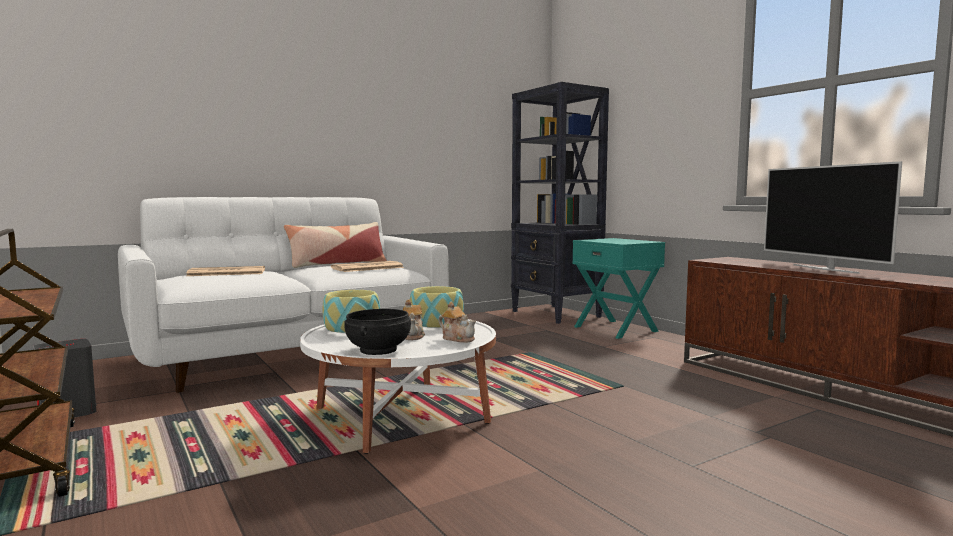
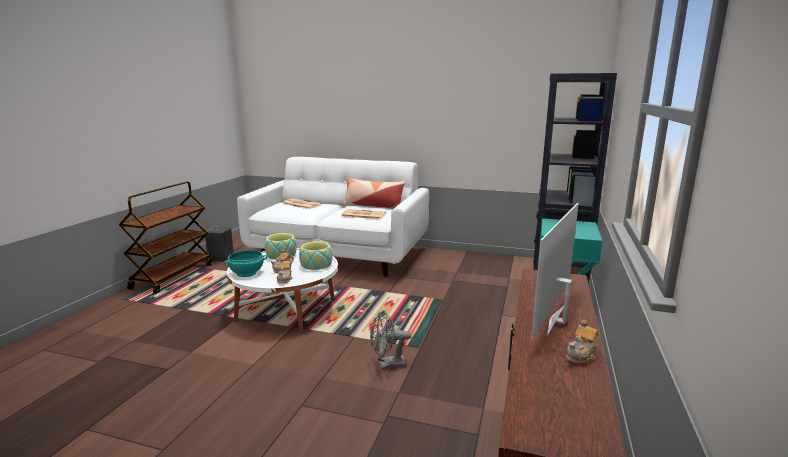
camera: 50 degrees right, 10 degrees up
black bowl [344,309,411,355] -> turquoise bowl [224,250,267,277]
none -> grey fan [370,311,411,369]
none -> teapot [566,320,599,364]

